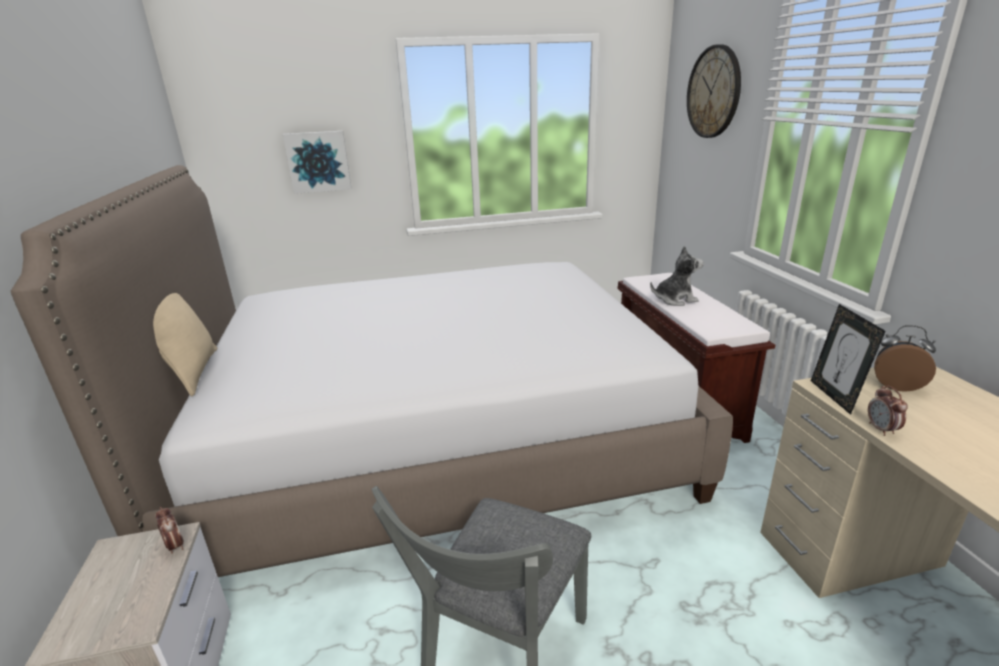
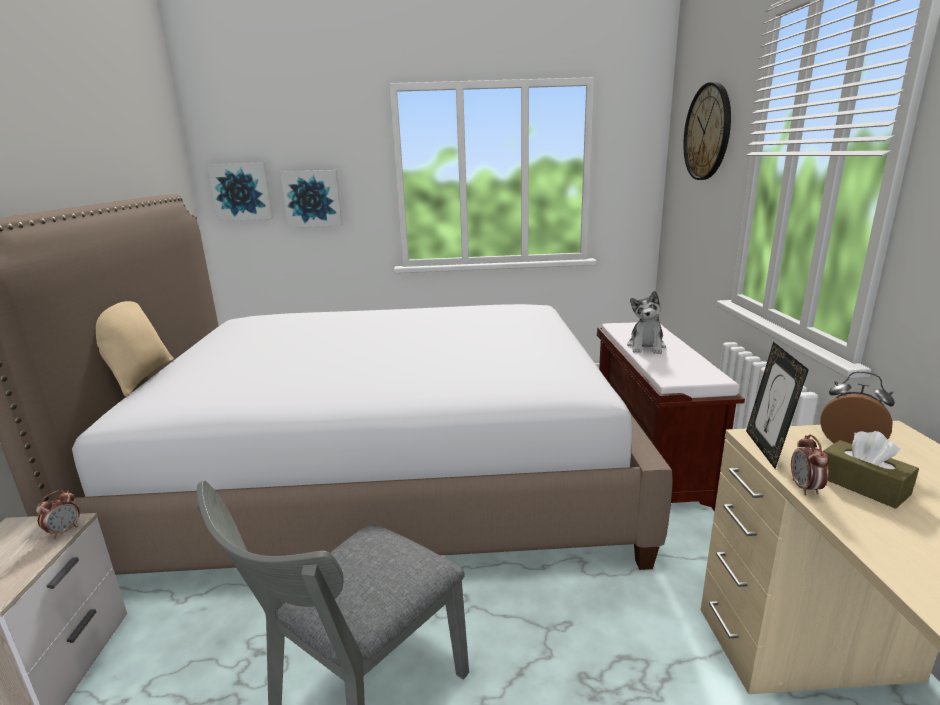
camera: 10 degrees right, 5 degrees down
alarm clock [155,507,184,554] -> alarm clock turned 60 degrees clockwise [36,490,80,539]
plush toy [650,246,704,306] -> plush toy turned 105 degrees clockwise [627,291,666,354]
none -> picture [207,162,273,221]
none -> brown tissue box [823,431,919,509]

